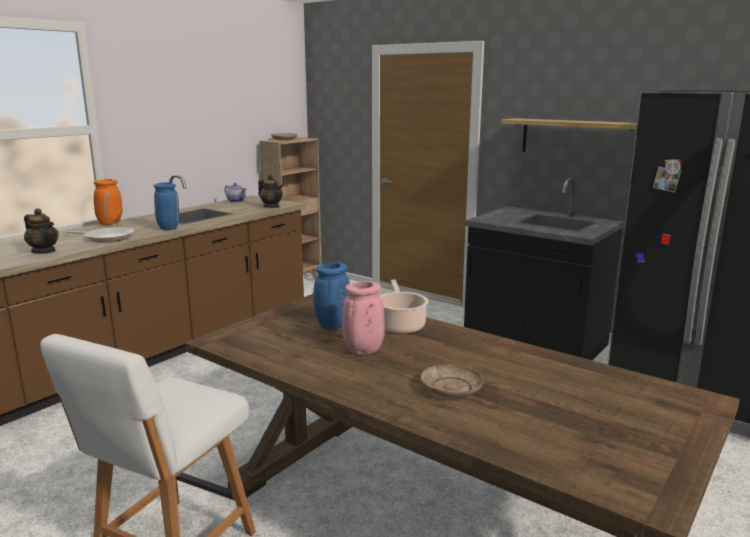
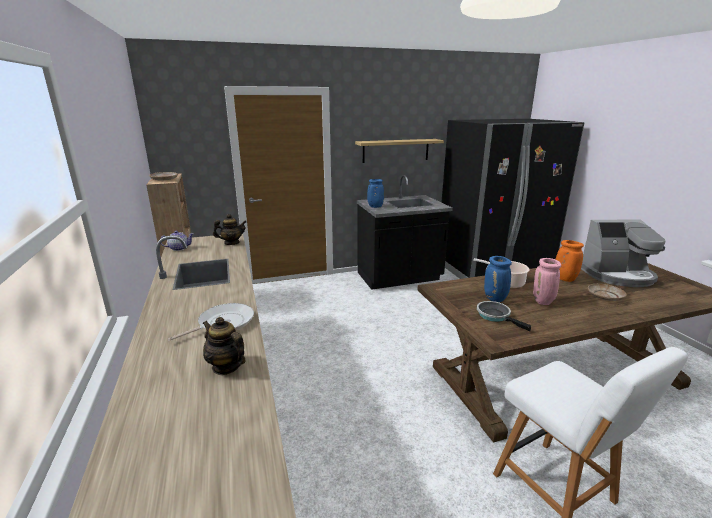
camera: 55 degrees left, 5 degrees up
teapot [24,208,58,253] -> teapot turned 120 degrees counterclockwise [203,317,246,375]
orange vase [94,179,122,225] -> orange vase moved to [556,240,584,282]
blue vase [154,182,179,230] -> blue vase moved to [367,179,384,208]
none -> frying pan [477,301,531,331]
none -> coffee machine [581,220,665,287]

